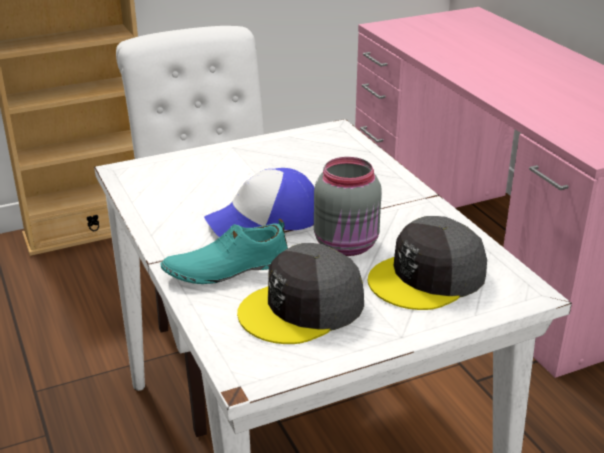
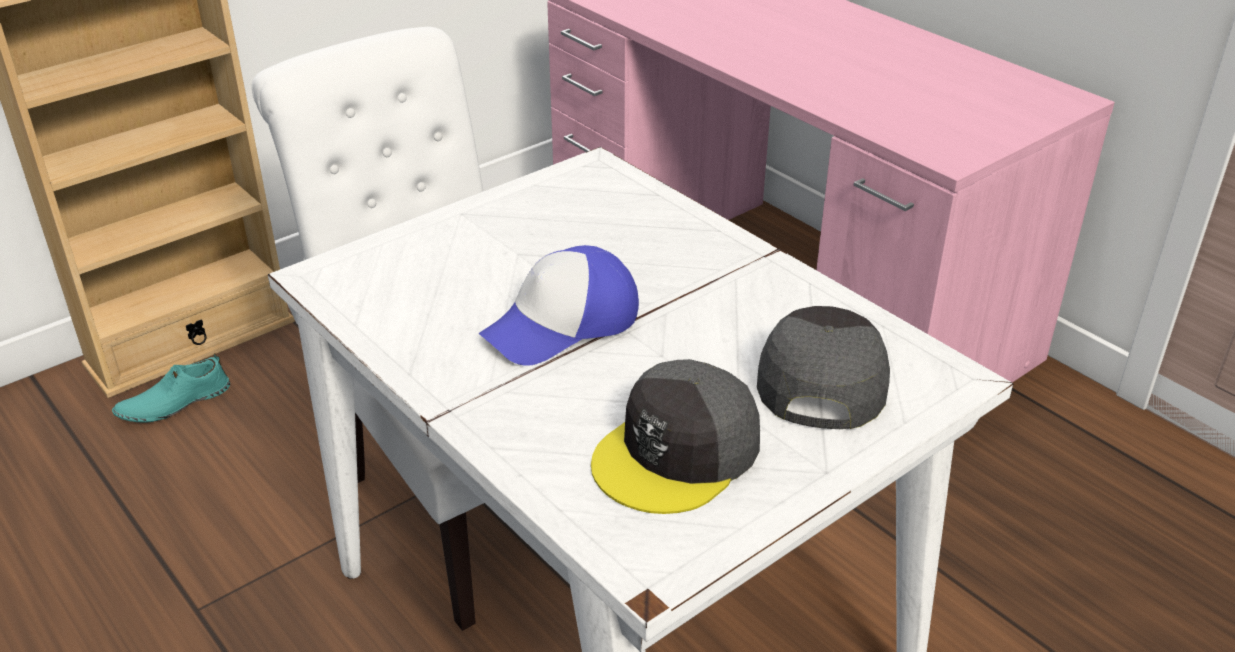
camera: 15 degrees left, 5 degrees up
turquoise shoe [160,219,288,284] -> turquoise shoe moved to [112,353,230,423]
grey jar [314,157,381,256] -> none
grey cap [368,216,487,310] -> grey cap turned 150 degrees clockwise [757,306,890,429]

